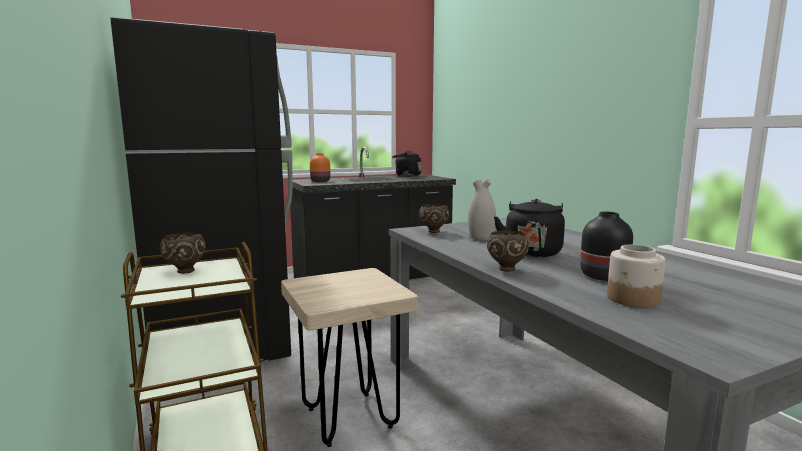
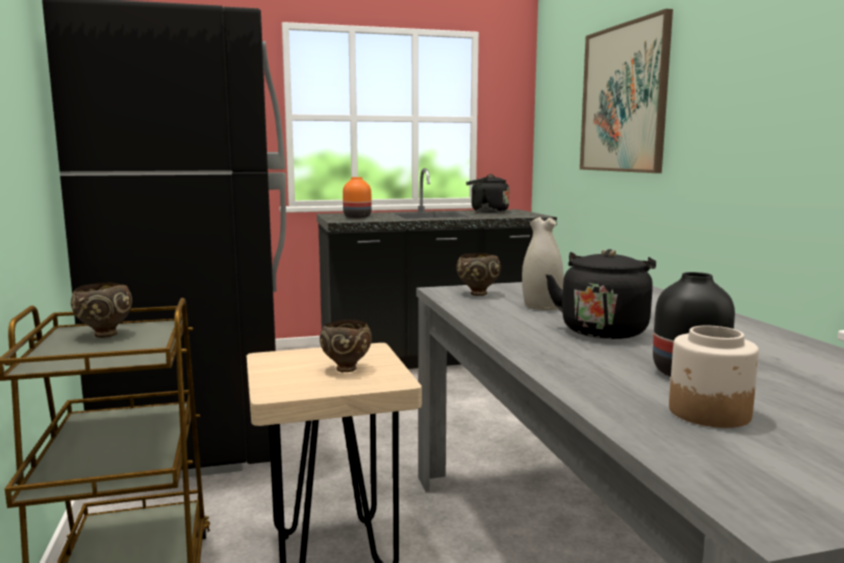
camera: 10 degrees right, 0 degrees up
brown bowl [487,230,529,272] -> brown bowl moved to [320,319,372,372]
none -> picture [580,9,673,173]

